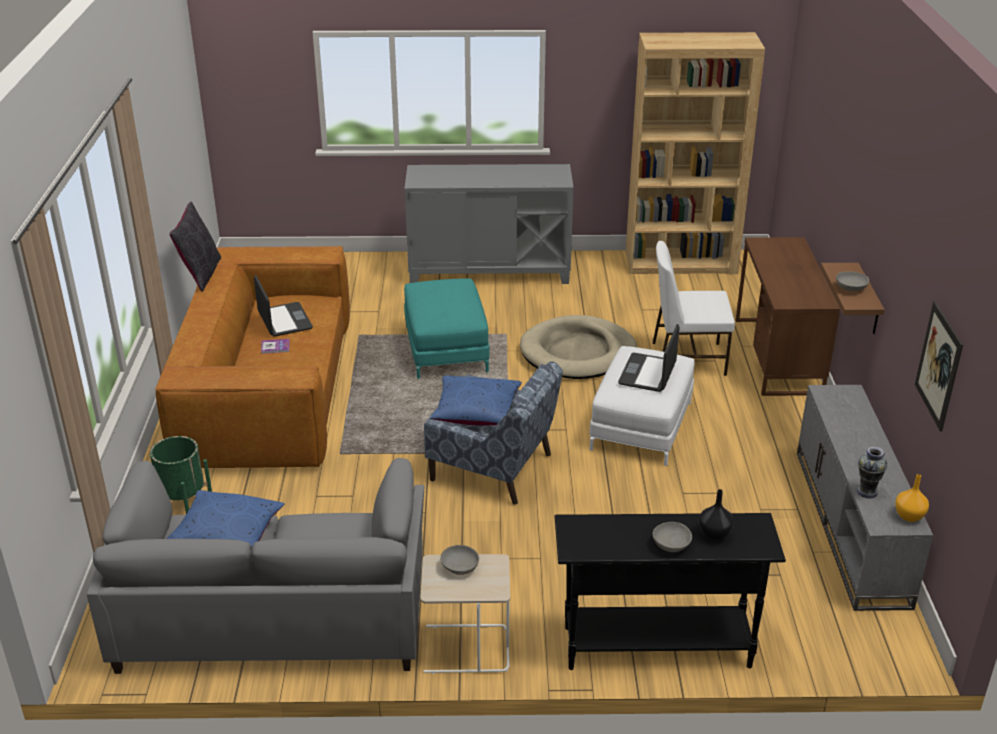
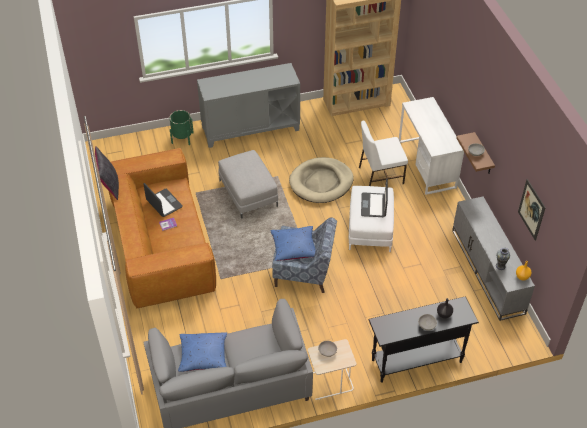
camera: 15 degrees left, 15 degrees up
green planter [150,436,212,514] -> green planter moved to [170,110,194,145]
turquoise ottoman [404,278,490,379] -> grey ottoman [218,150,278,219]
brown desk [736,237,840,396] -> white desk [399,97,464,195]

